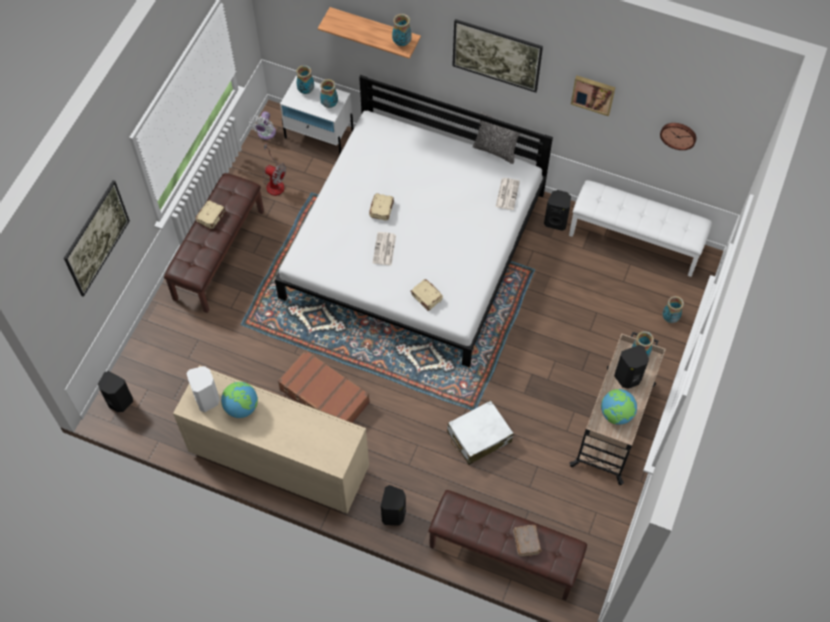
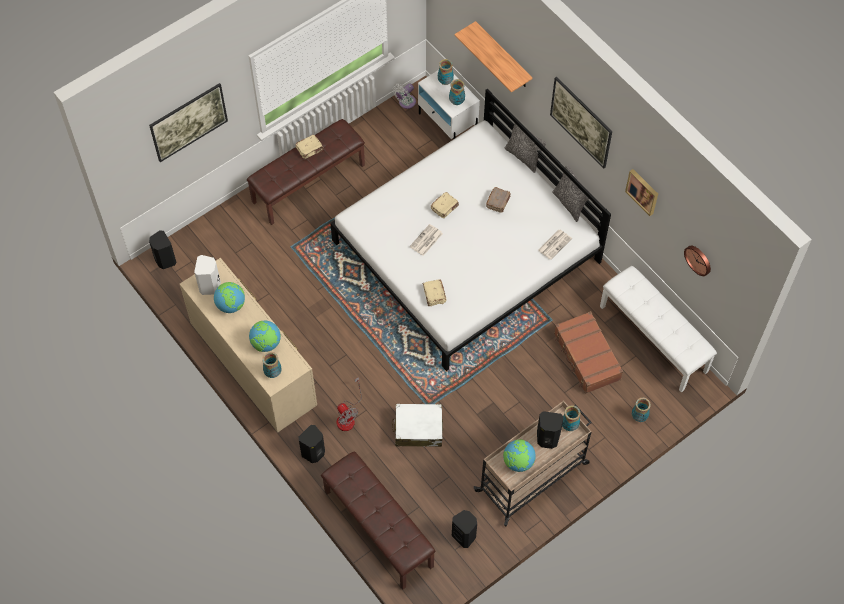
camera: 30 degrees right, 0 degrees up
fan [263,143,286,196] -> fan moved to [336,377,362,431]
brown suitcase [278,350,370,423] -> brown suitcase moved to [554,311,623,394]
vase [392,14,412,46] -> vase moved to [262,352,281,378]
brown book [513,525,542,557] -> brown book moved to [486,187,511,213]
black speaker [544,190,571,231] -> black speaker moved to [452,510,477,548]
none -> globe [249,321,281,352]
none -> pillow [505,123,546,173]

